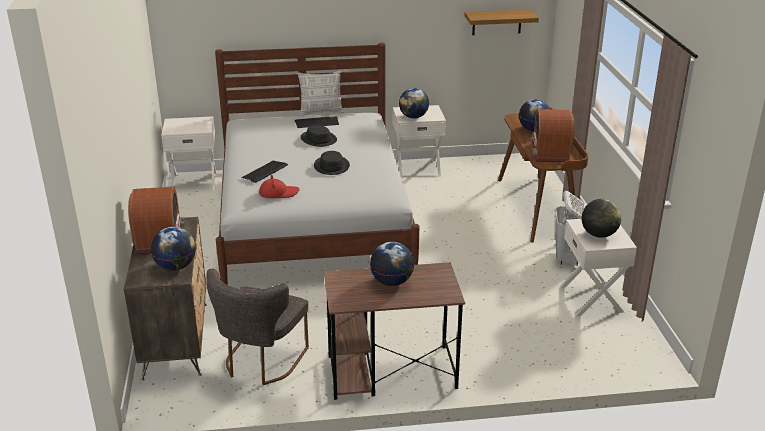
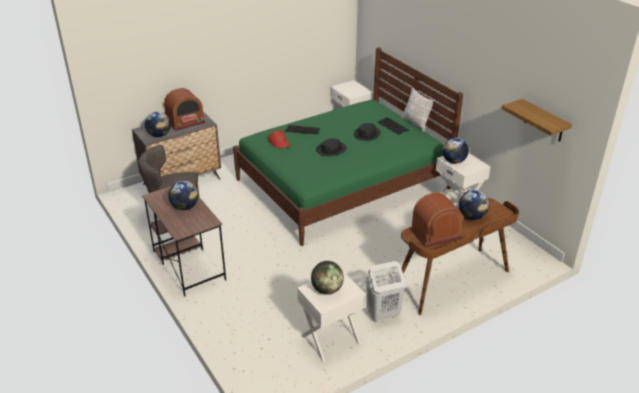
camera: 65 degrees right, 5 degrees up
white bed [215,42,419,285] -> green bed [233,47,463,246]

